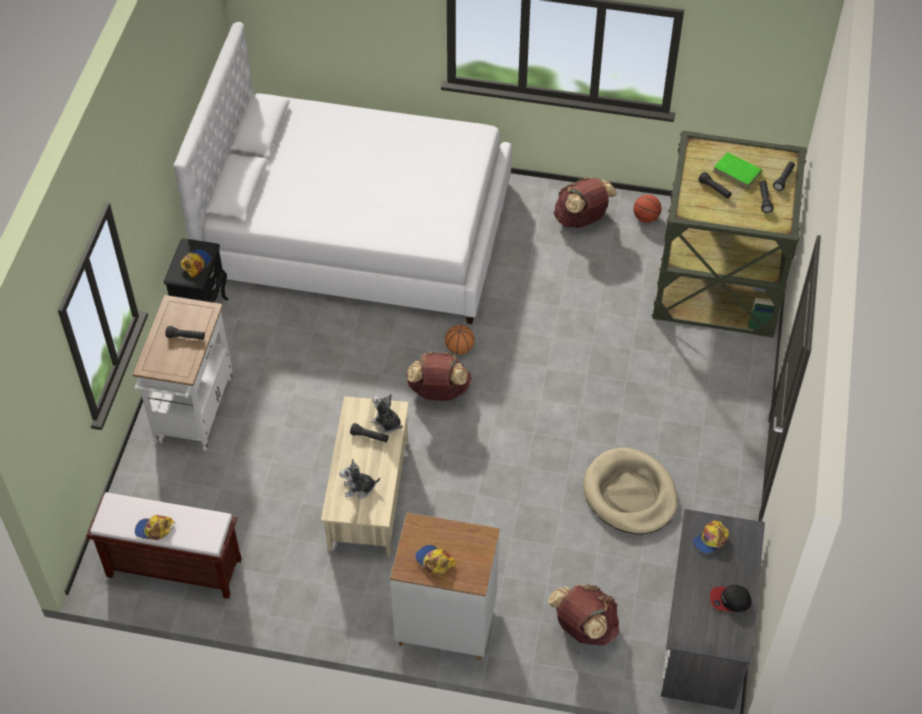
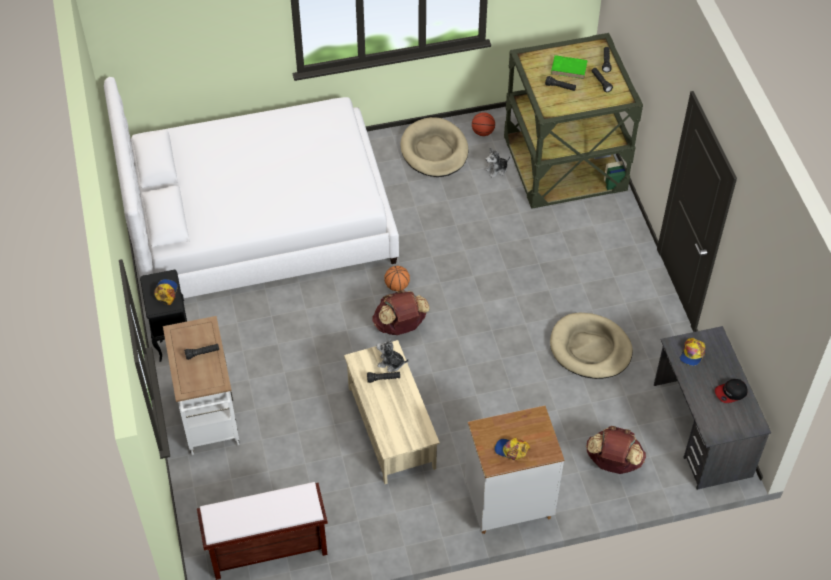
camera: 25 degrees left, 0 degrees up
cap [135,515,175,540] -> none
plush toy [339,459,380,499] -> plush toy moved to [485,148,510,178]
brown backpack [554,178,617,228] -> beige dog bed [400,117,468,177]

